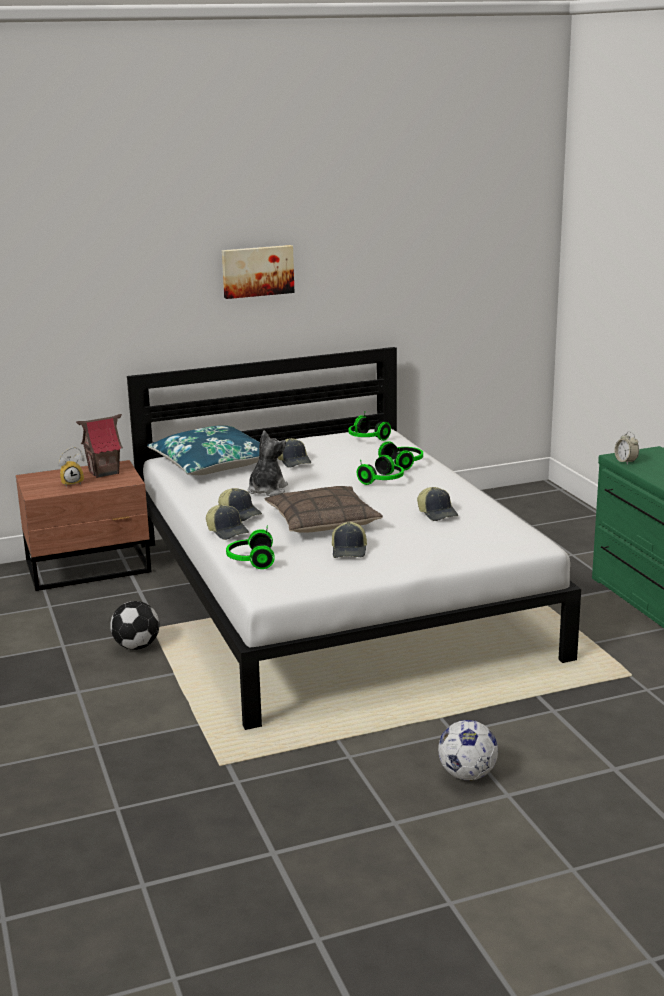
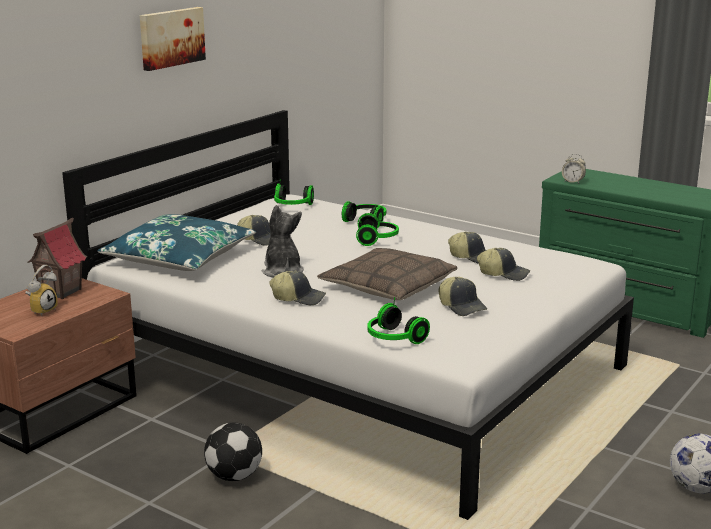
camera: 35 degrees left, 0 degrees up
cap [206,504,249,540] -> cap moved to [477,248,530,281]

